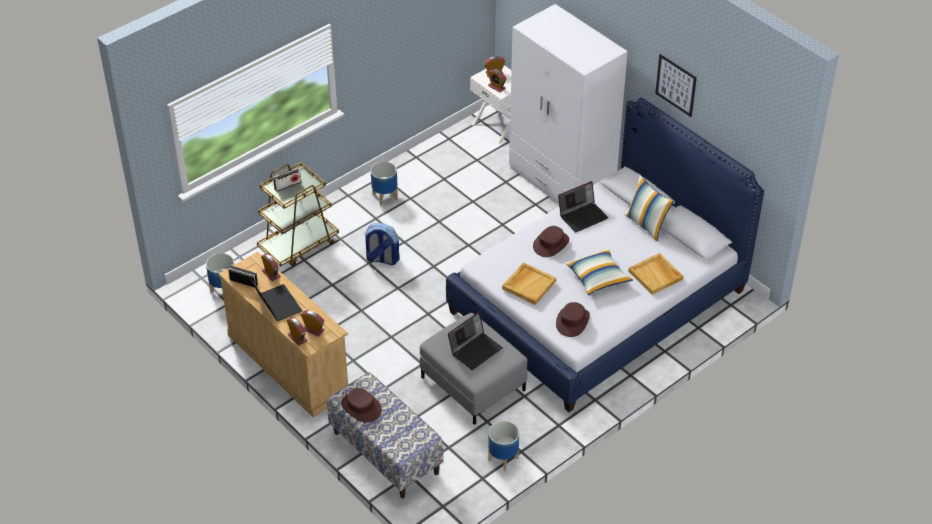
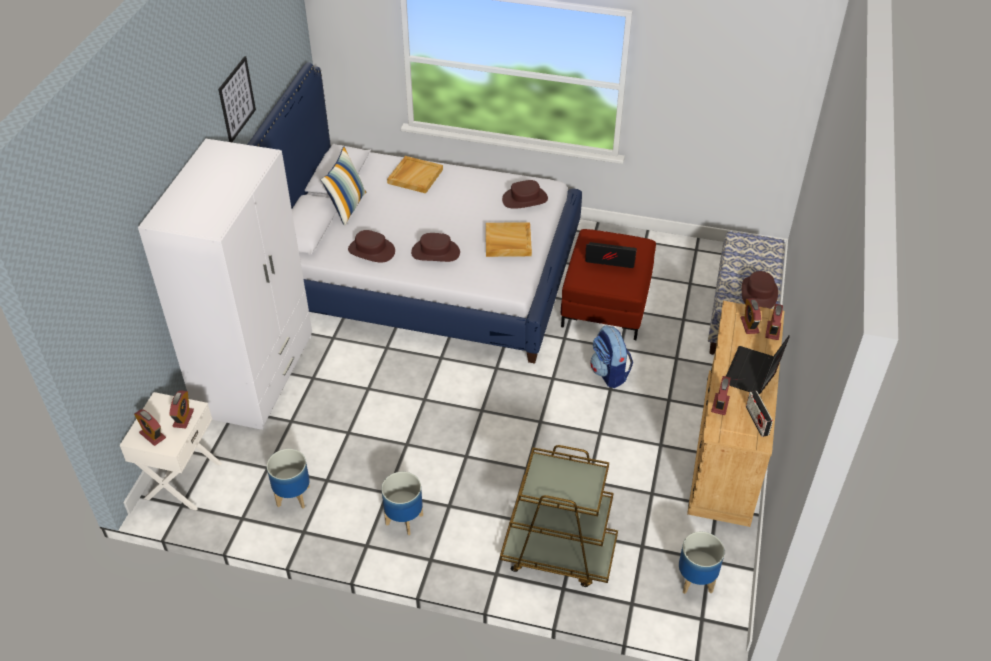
camera: 125 degrees left, 0 degrees up
radio [273,168,301,192] -> none
backpack [364,223,400,265] -> backpack moved to [590,325,633,388]
grey ottoman [420,313,528,425] -> red ottoman [561,229,656,340]
planter [488,421,519,471] -> planter moved to [267,449,310,509]
laptop [558,181,608,233] -> brown hat [348,230,395,262]
pillow [565,248,633,295] -> none

